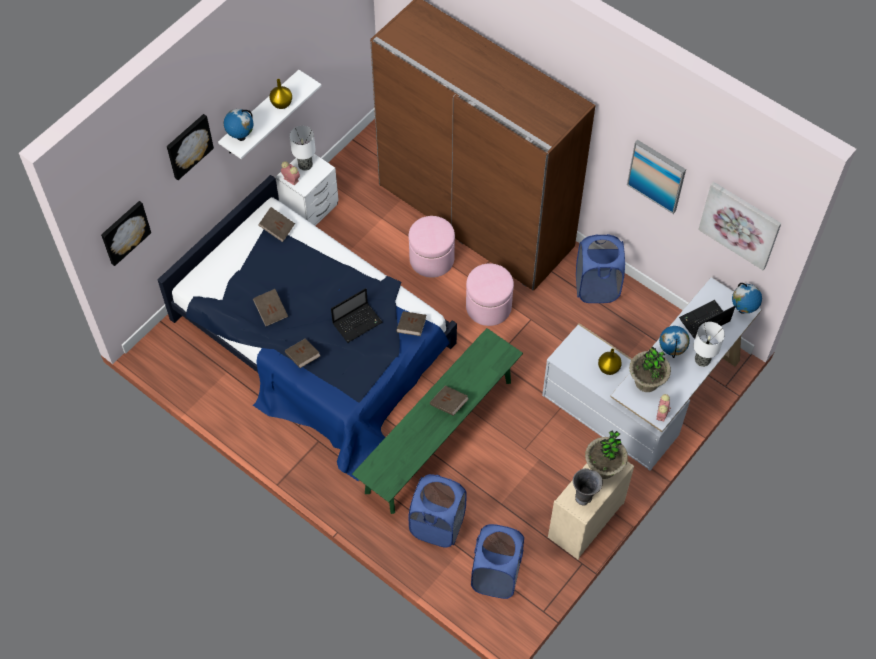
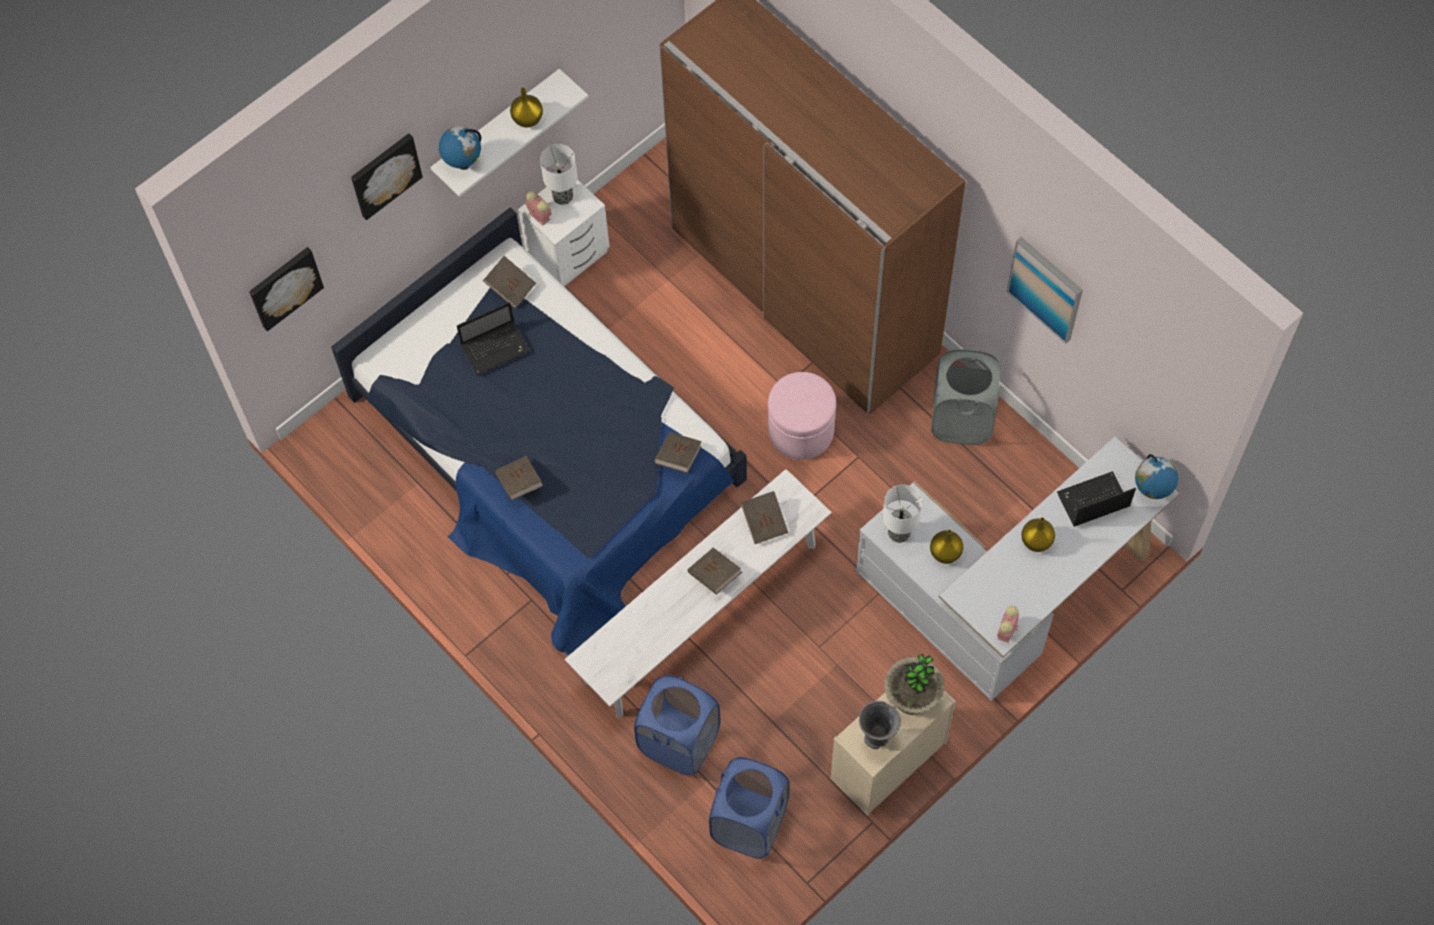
camera: 10 degrees right, 5 degrees up
brown book [253,289,288,326] -> brown book moved to [740,491,788,544]
laptop [331,288,382,343] -> laptop moved to [457,302,530,375]
green bench [352,328,523,514] -> white bench [565,469,832,717]
pink ottoman [409,216,455,278] -> none
blue laundry basket [576,234,625,303] -> grey laundry basket [931,349,1001,445]
potted plant [629,347,671,392] -> none
globe [659,326,690,358] -> yellow vase [1021,517,1055,552]
table lamp [694,322,725,367] -> table lamp moved to [883,485,922,543]
picture [698,182,781,270] -> none

